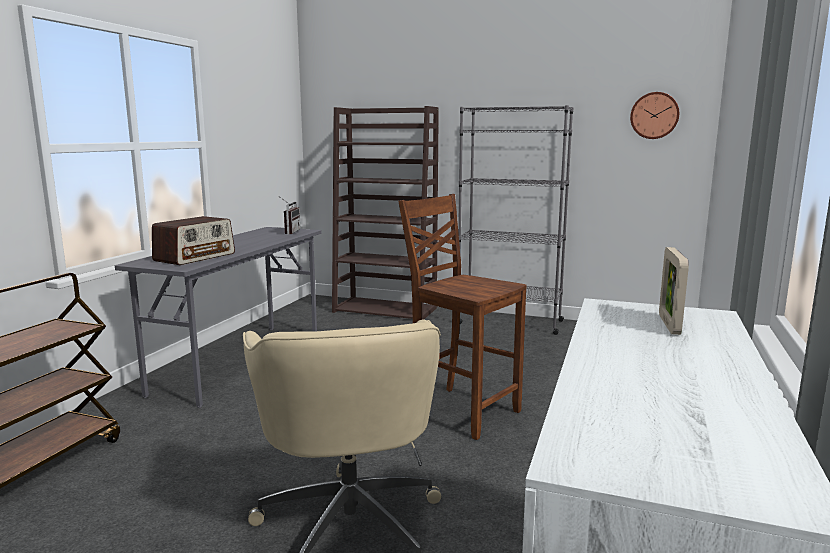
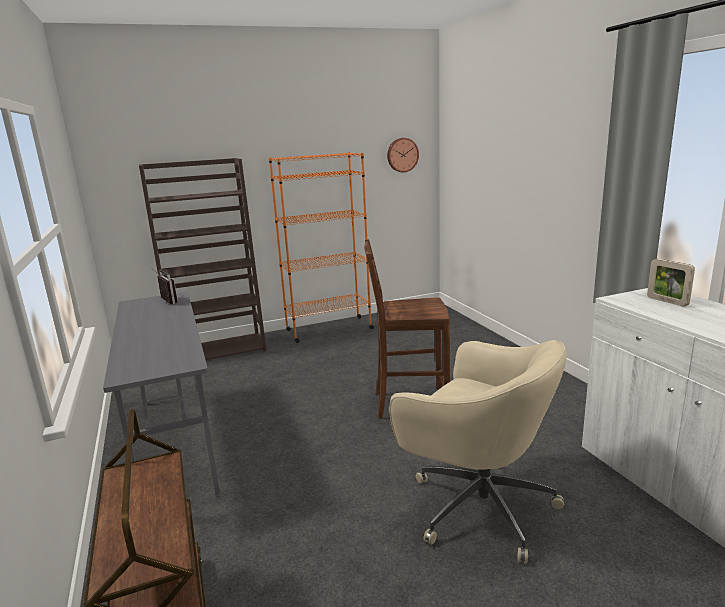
camera: 40 degrees left, 5 degrees up
radio [152,216,235,265] -> none
grey bookcase [458,105,573,335] -> orange bookcase [269,152,374,343]

